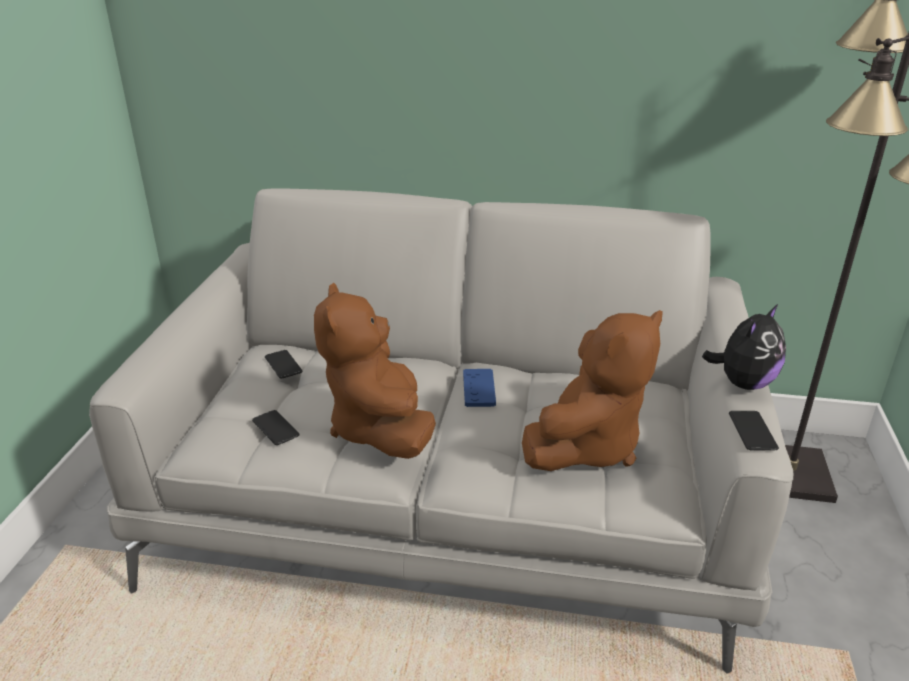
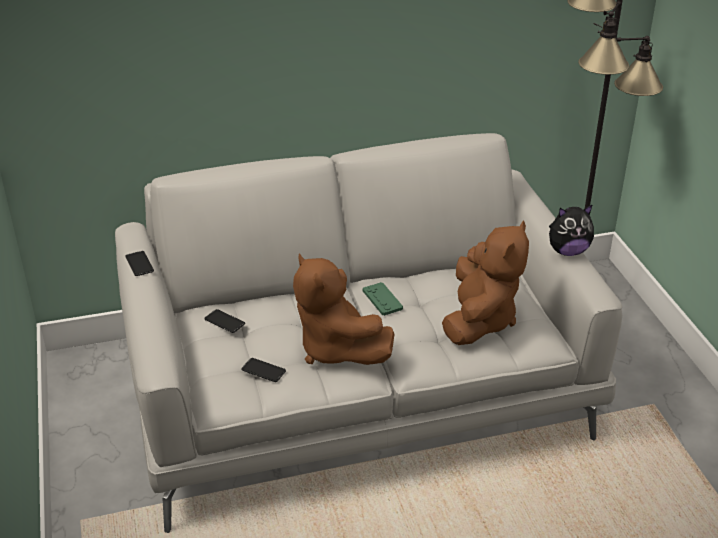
camera: 25 degrees left, 5 degrees up
blue game controller [463,369,496,407] -> green game controller [363,282,403,316]
plush toy [702,303,786,390] -> plush toy turned 60 degrees clockwise [549,204,594,256]
phone [729,411,779,450] -> phone moved to [125,251,154,276]

